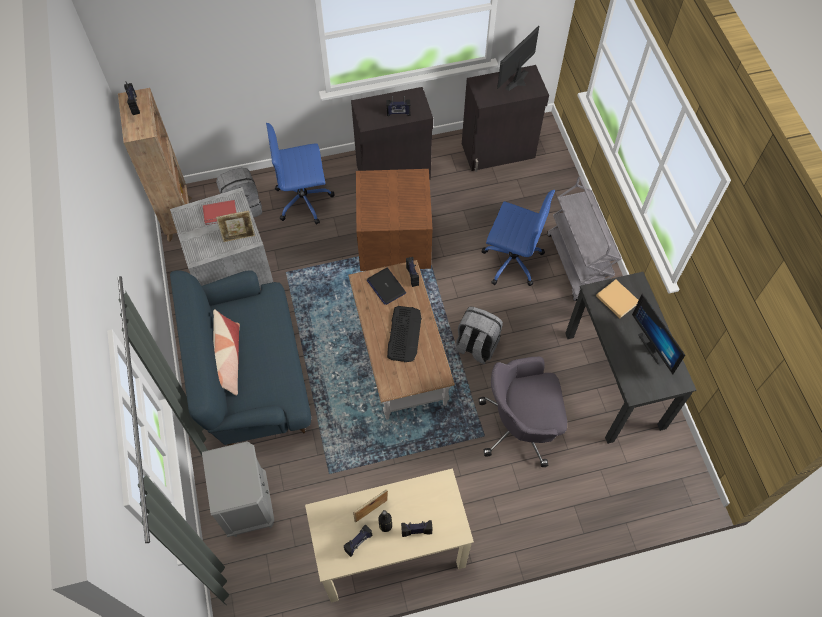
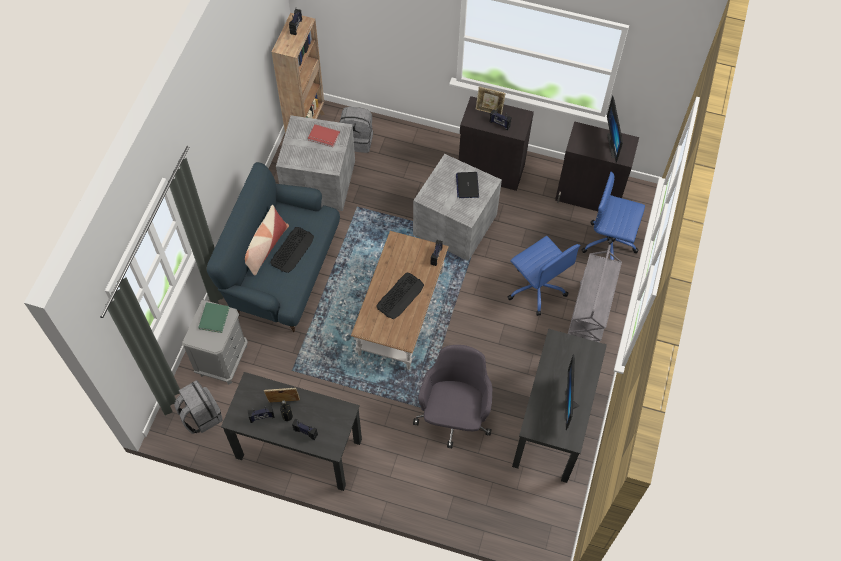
camera: 30 degrees right, 0 degrees up
picture frame [216,211,255,242] -> picture frame moved to [476,86,506,115]
blue office chair [266,123,335,225] -> blue office chair moved to [582,172,645,260]
beige desk [305,468,474,603] -> black desk [221,372,362,491]
brown storage box [356,169,433,271] -> grey storage box [413,154,502,261]
laptop [367,268,406,305] -> laptop moved to [456,172,479,198]
grey backpack [455,307,503,364] -> grey backpack moved to [174,380,223,434]
grey office chair [479,357,567,467] -> grey office chair turned 75 degrees clockwise [413,345,492,448]
monitor [497,26,539,91] -> monitor turned 75 degrees counterclockwise [607,96,623,163]
beige book [596,279,639,318] -> none
none -> green book [198,302,229,333]
none -> keyboard [270,227,314,273]

